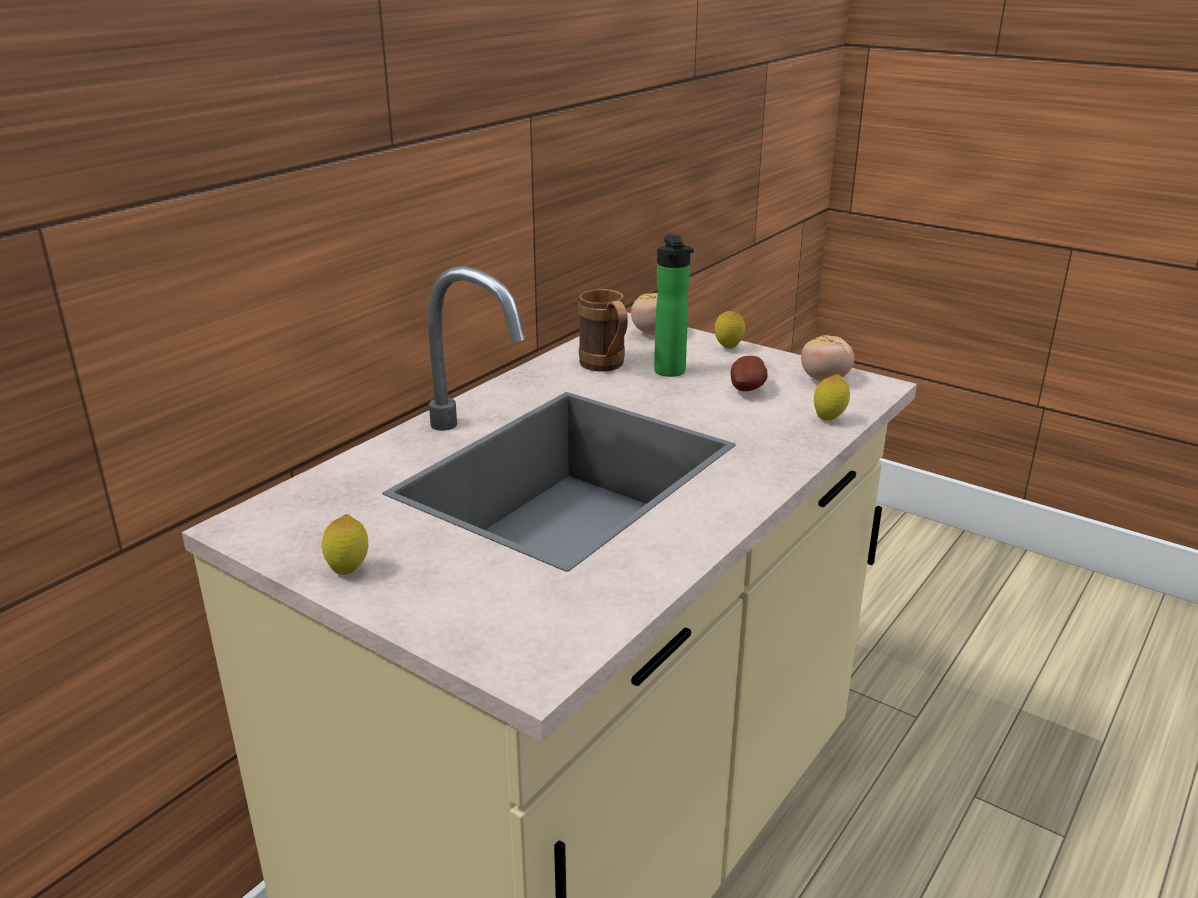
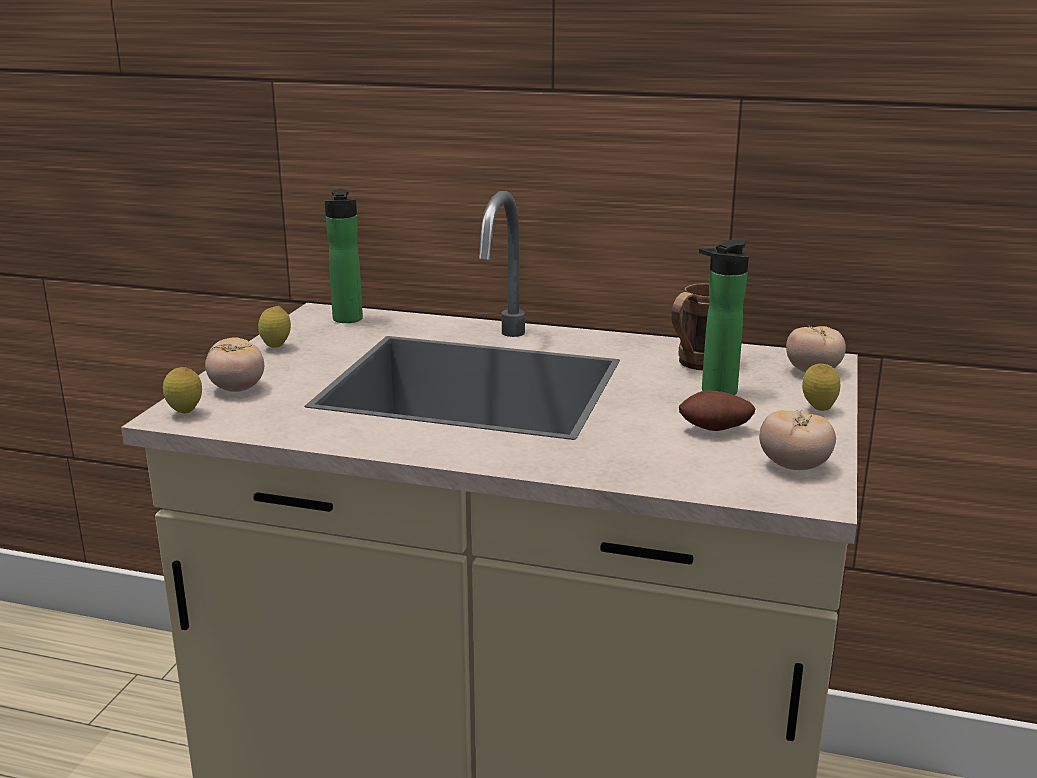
camera: 70 degrees right, 5 degrees down
lemon [814,374,850,421] -> lemon moved to [163,367,202,413]
none -> tomato [205,337,264,392]
none -> bottle [325,188,363,323]

